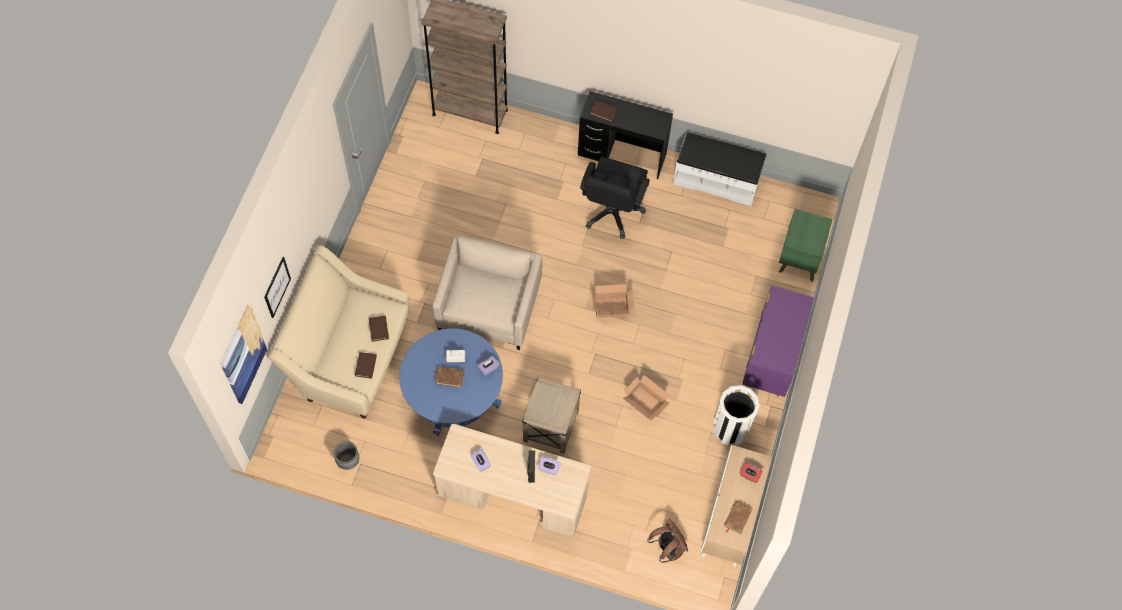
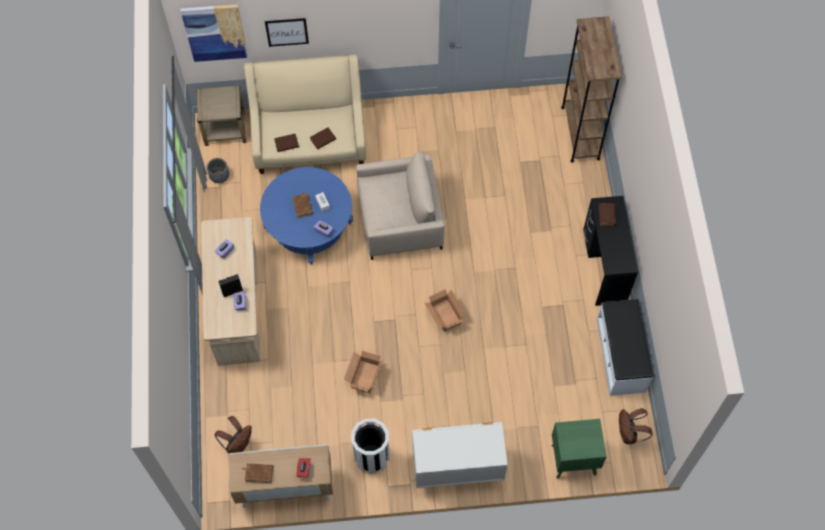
camera: 70 degrees right, 0 degrees up
beige side table [522,377,581,454] -> beige side table moved to [196,86,246,146]
black office chair [580,157,650,239] -> none
purple dresser [742,285,814,397] -> white dresser [412,422,508,488]
none -> brown backpack [619,408,653,444]

